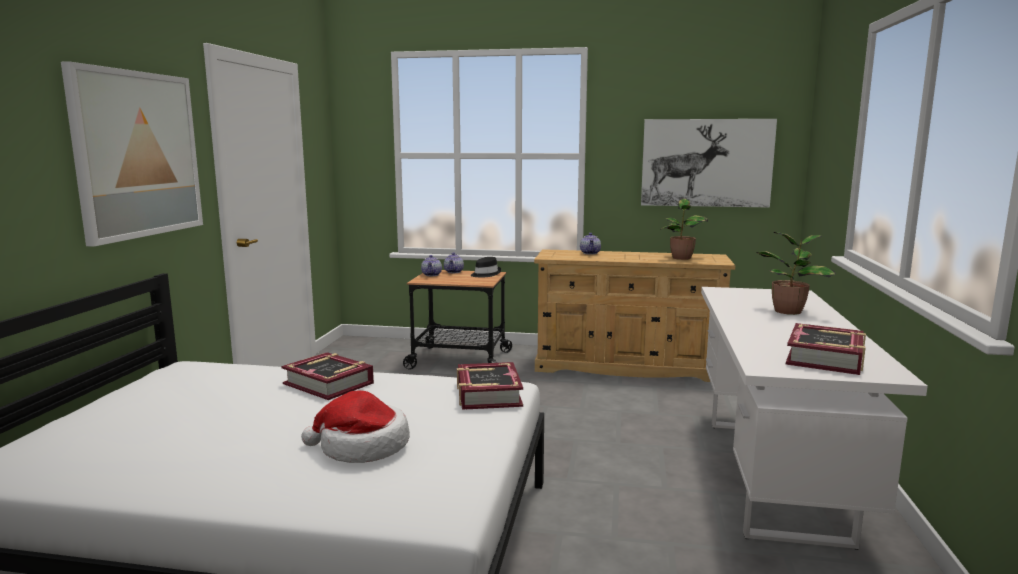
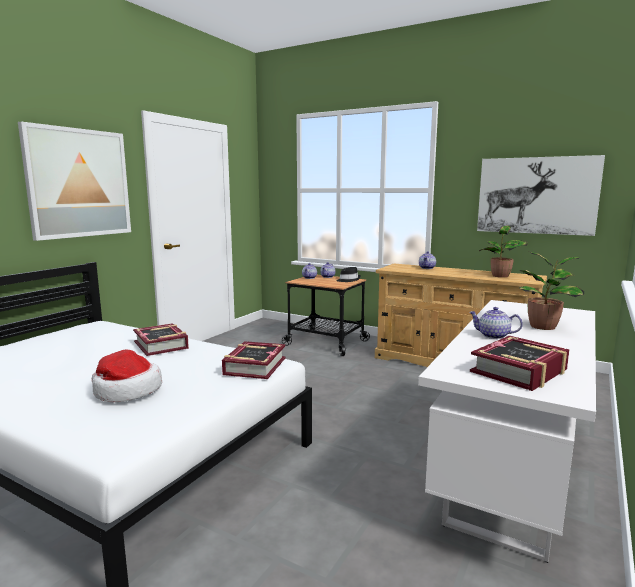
camera: 20 degrees right, 0 degrees up
none -> teapot [469,307,523,339]

